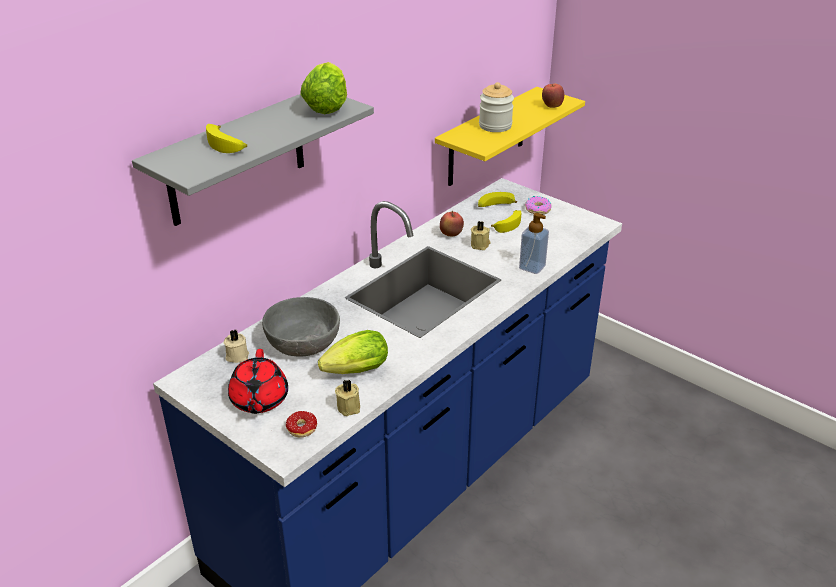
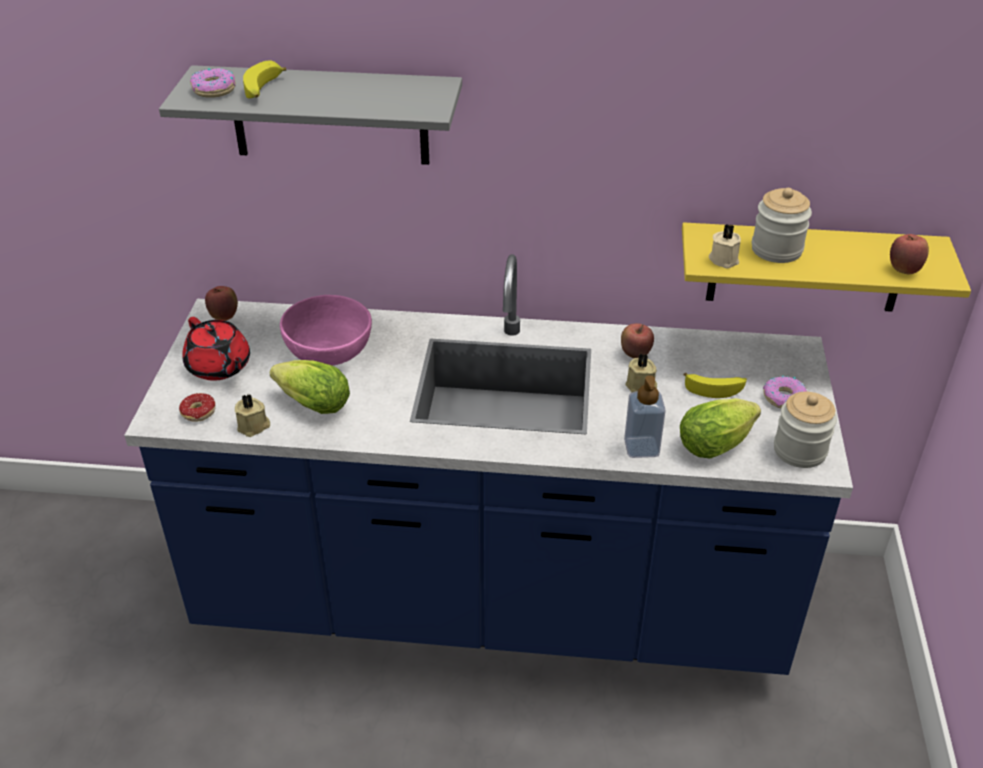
camera: 55 degrees right, 5 degrees up
beige candle [224,329,249,363] -> beige candle moved to [709,224,741,268]
red teapot [228,349,288,414] -> red teapot turned 90 degrees counterclockwise [182,317,250,381]
grey bowl [262,297,340,356] -> pink bowl [280,295,372,365]
lettuce [300,62,347,114] -> lettuce moved to [680,398,761,458]
banana [478,192,517,207] -> none
none -> donut [190,68,236,98]
none -> apple [205,286,238,321]
none -> jar [774,392,837,468]

